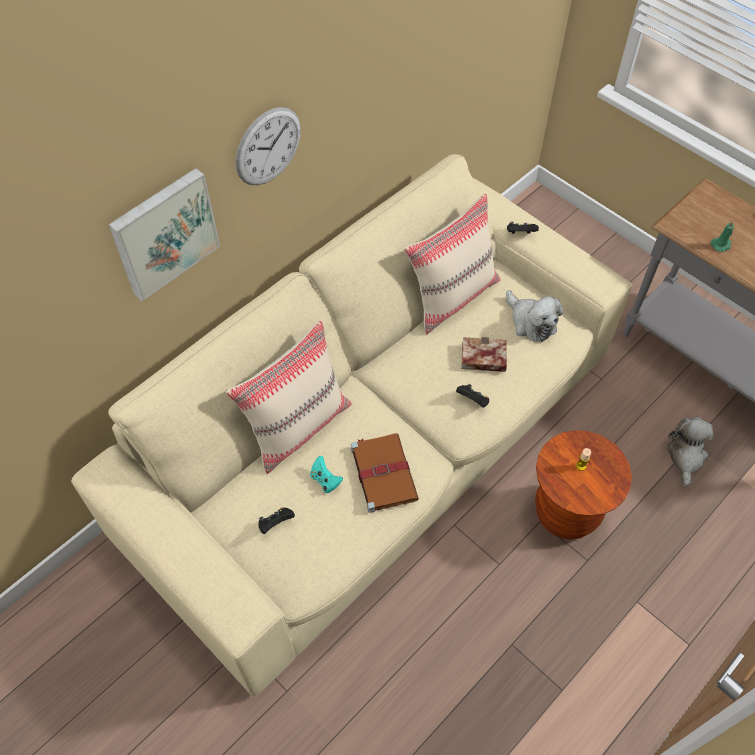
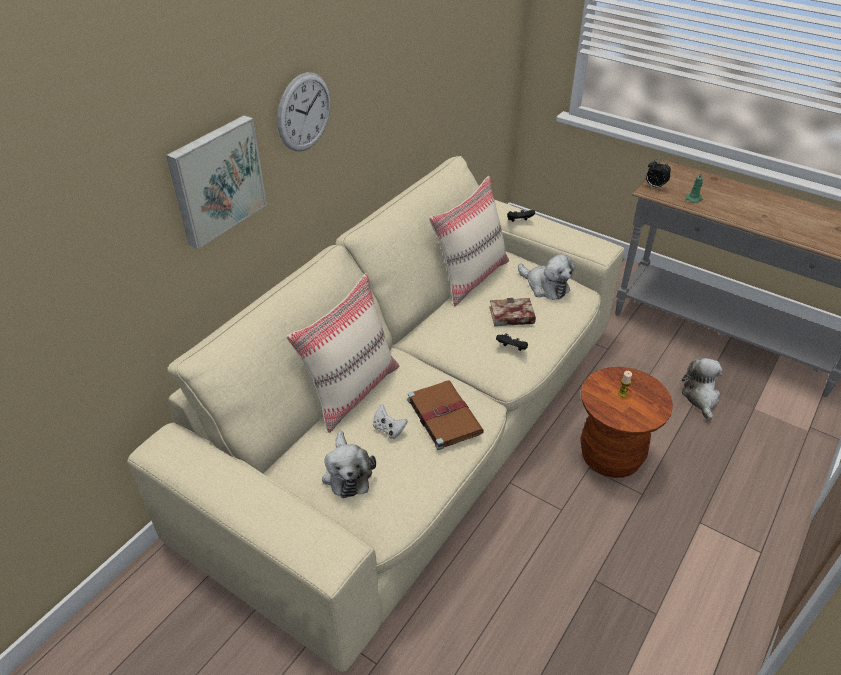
camera: 10 degrees left, 15 degrees down
black game controller [258,507,295,534] -> plush toy [322,431,376,498]
turquoise game controller [310,456,343,493] -> white game controller [373,404,407,439]
none -> alarm clock [646,159,671,188]

